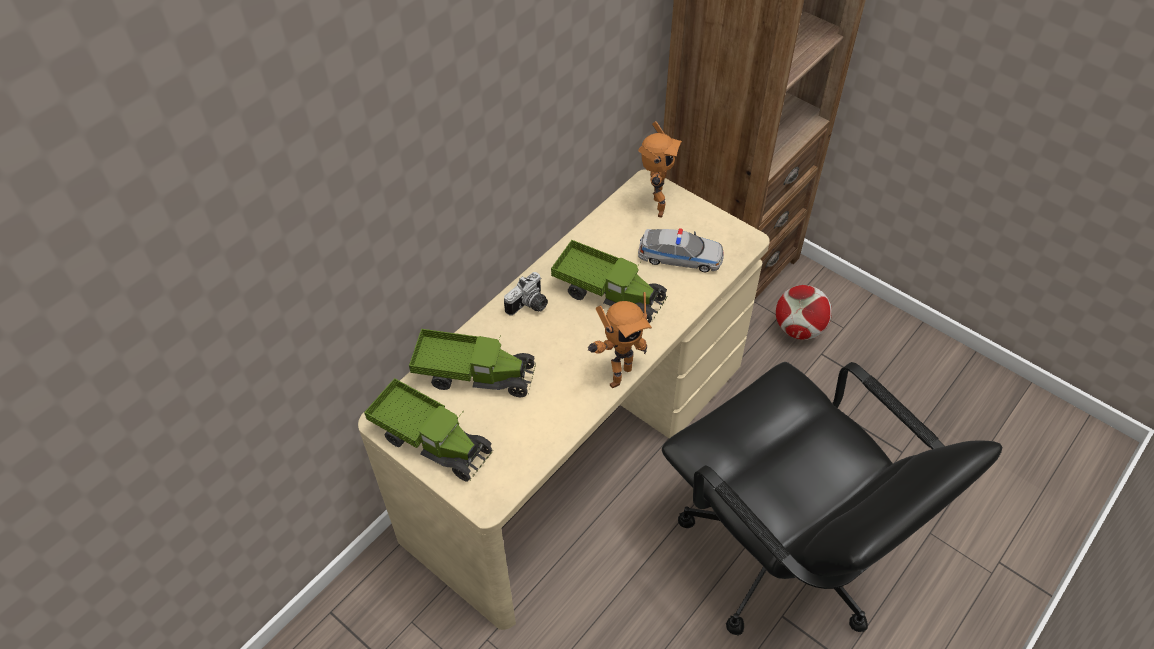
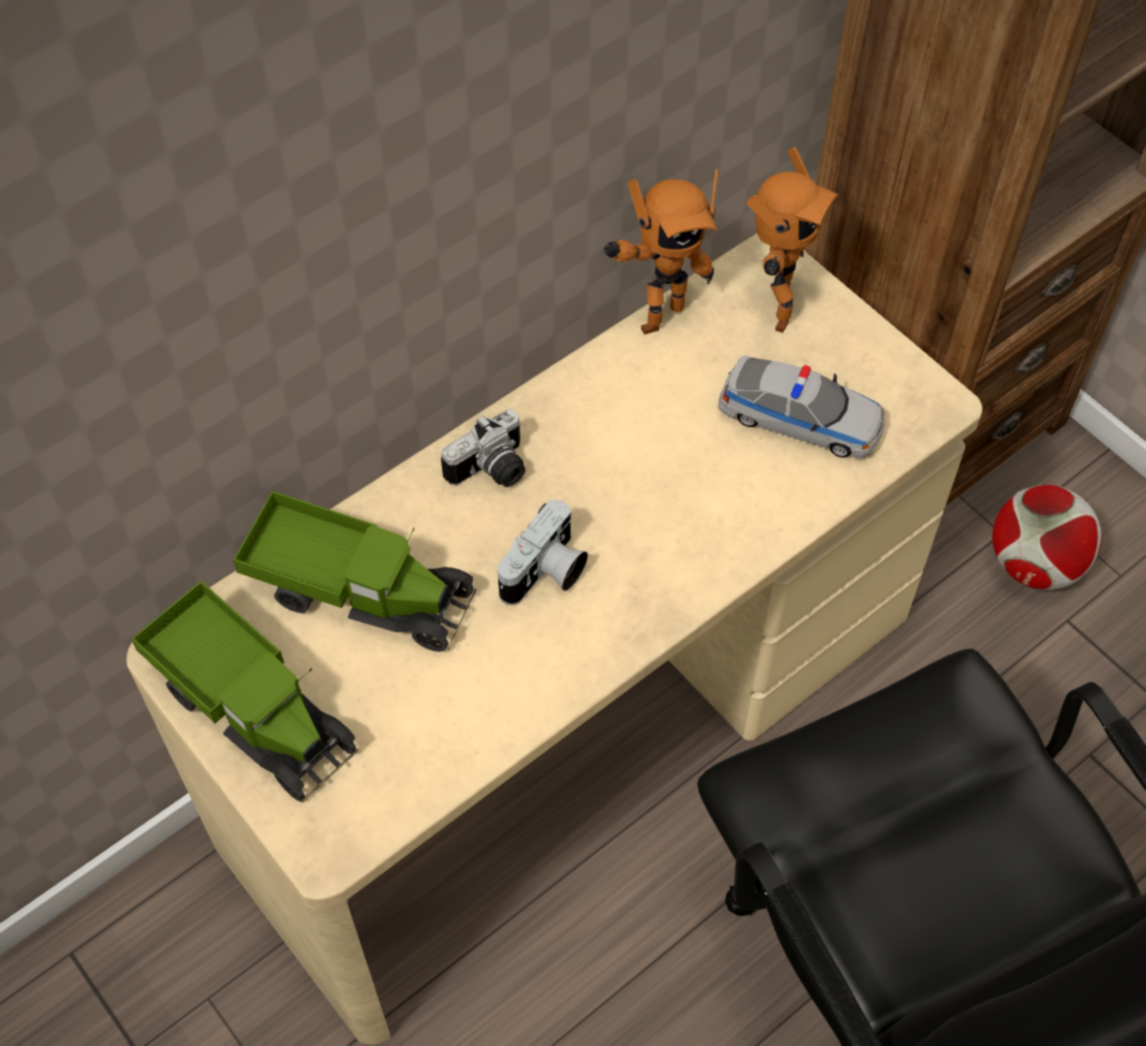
camera: 10 degrees right, 5 degrees up
toy truck [551,240,667,323] -> none
toy robot [588,292,652,389] -> toy robot moved to [602,169,718,335]
none -> camera [497,499,588,605]

